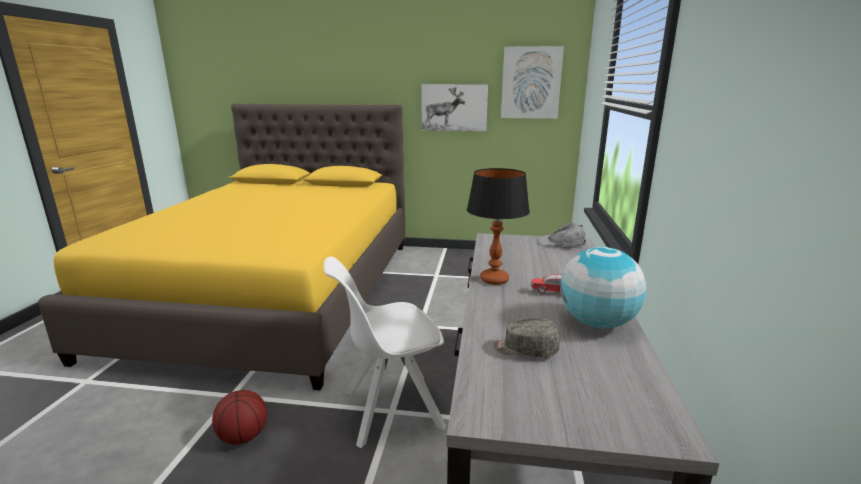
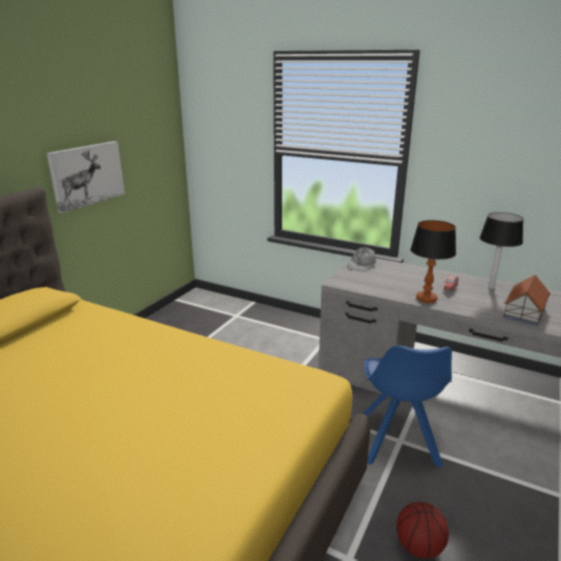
camera: 70 degrees left, 5 degrees up
white chair [323,257,446,448] -> blue chair [363,345,452,468]
grey cap [493,318,559,357] -> toy house [503,275,550,326]
picture [501,46,564,119] -> none
globe [560,247,647,328] -> table lamp [479,212,523,289]

